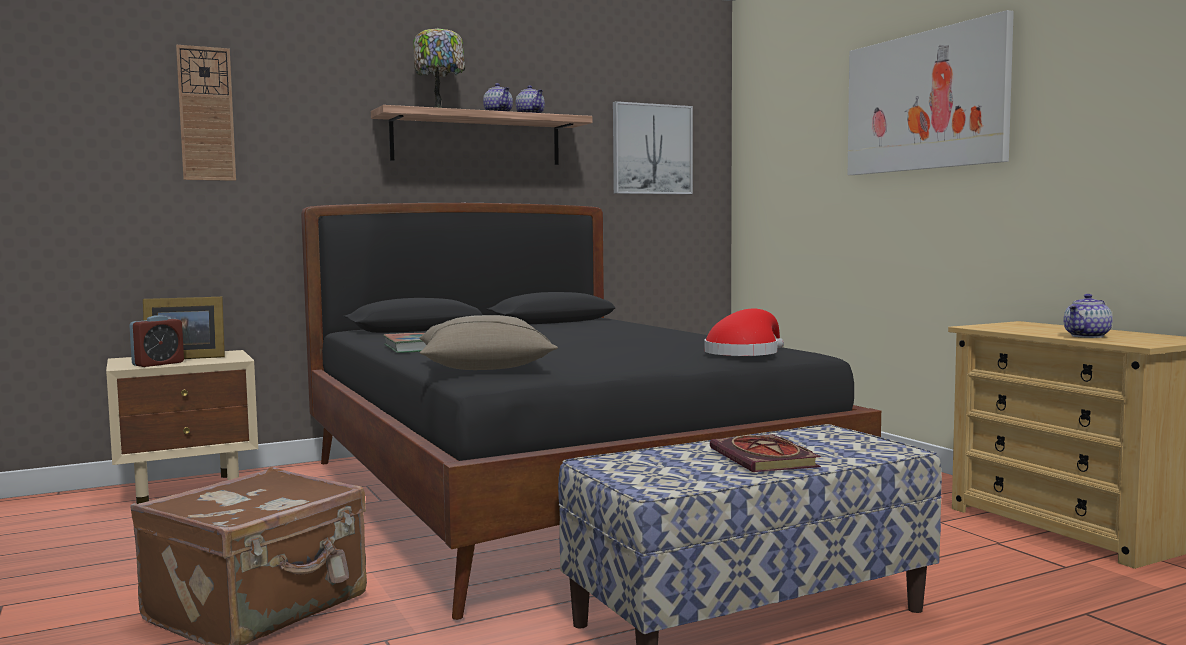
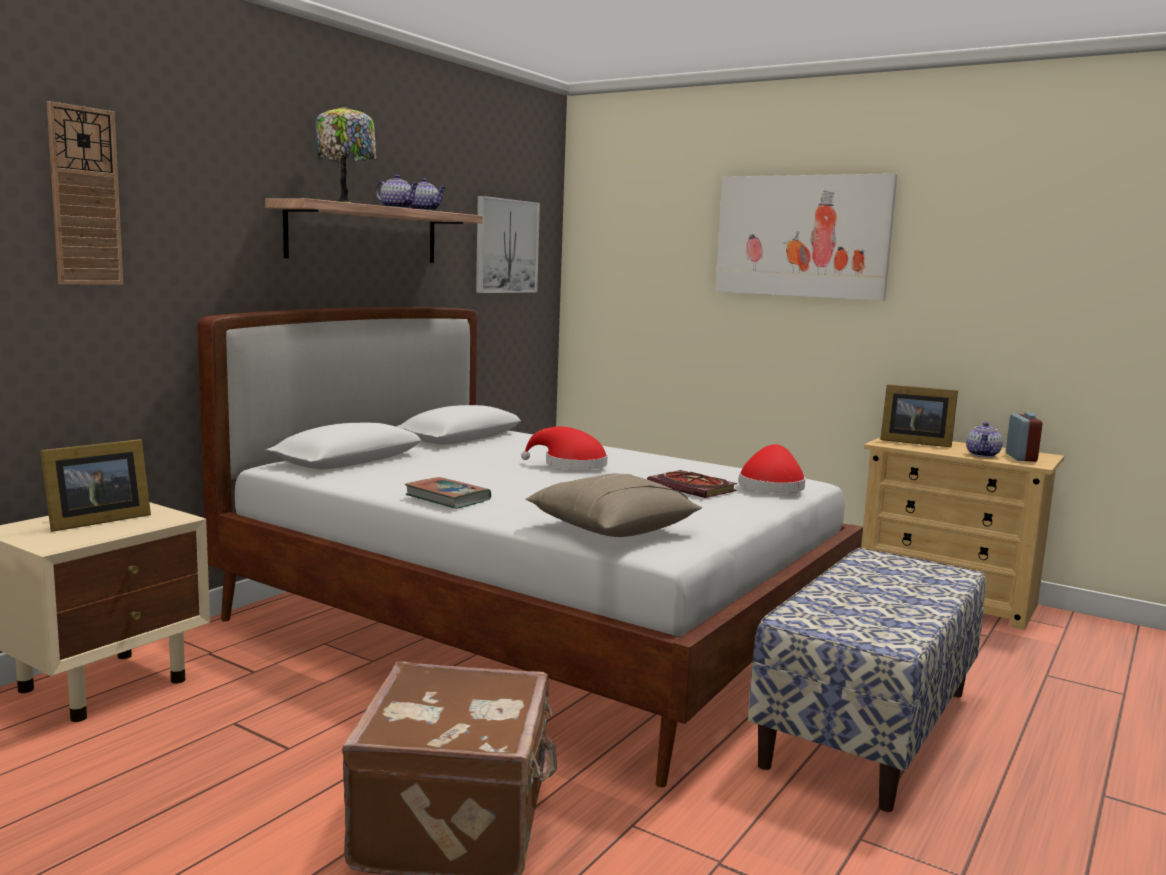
camera: 30 degrees left, 5 degrees up
alarm clock [129,315,184,367] -> alarm clock moved to [1006,412,1042,462]
black bed [301,203,881,620] -> white bed [197,307,863,787]
book [710,434,821,472] -> book moved to [647,470,738,498]
none -> red hat [521,427,608,470]
none -> picture frame [880,384,958,447]

